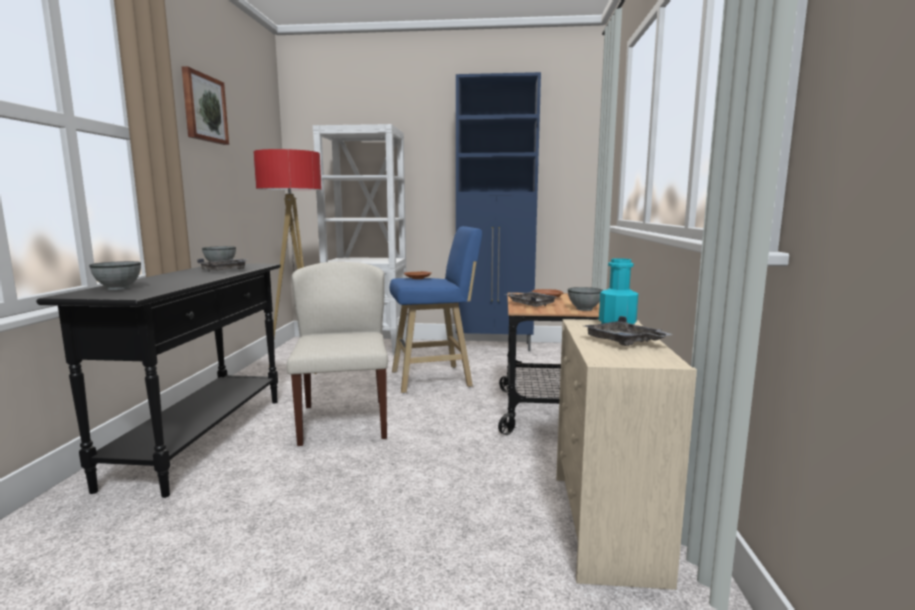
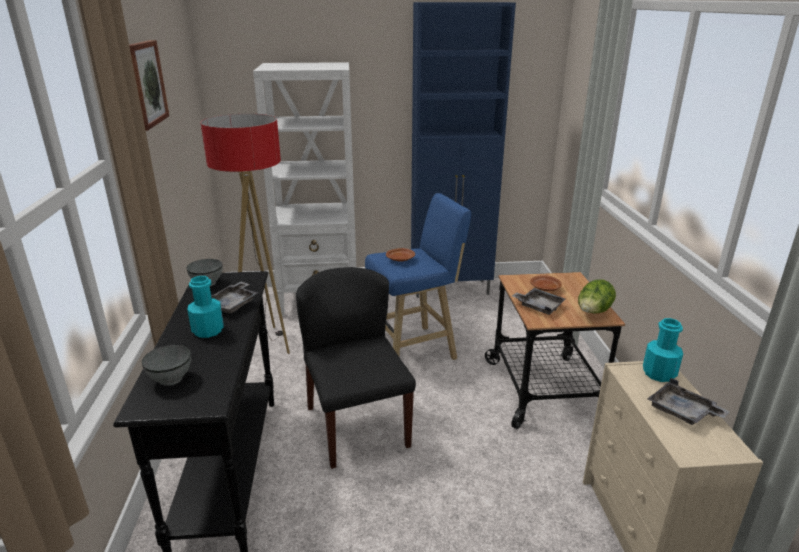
camera: 10 degrees left, 15 degrees up
beige chair [287,262,388,446] -> black chair [296,267,416,469]
grey bowl [568,287,603,311] -> lettuce [578,279,616,313]
none -> turquoise bottle [187,276,223,338]

